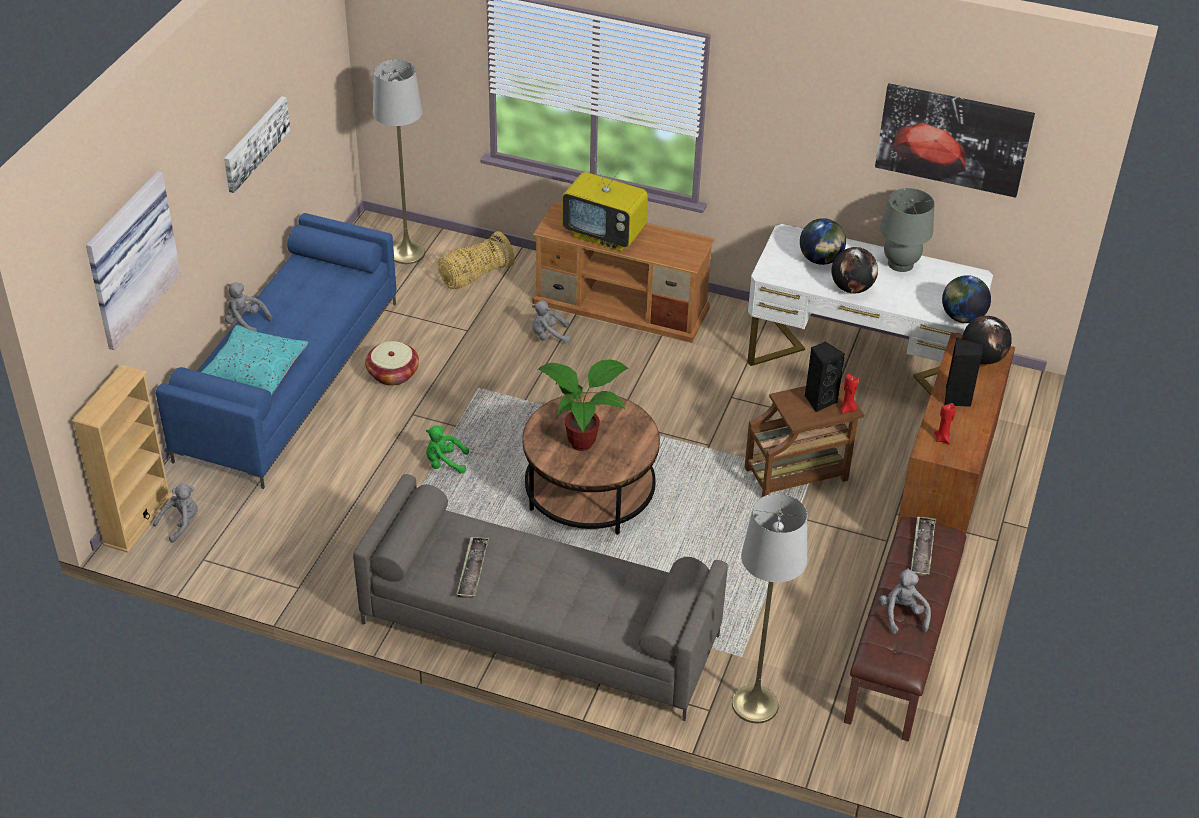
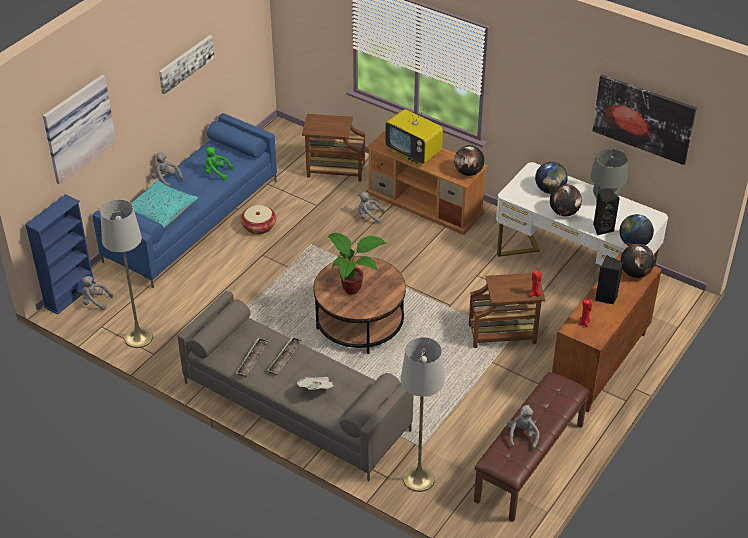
camera: 15 degrees right, 0 degrees up
beige bookcase [72,364,172,553] -> blue bookcase [25,194,96,315]
grey plush toy [153,484,198,543] -> grey plush toy turned 135 degrees counterclockwise [81,276,113,310]
grey floor lamp [373,60,425,264] -> grey floor lamp moved to [100,200,153,348]
green plush toy [426,425,469,474] -> green plush toy moved to [205,147,233,180]
basket [438,231,515,289] -> brown side table [302,114,365,181]
black speaker [805,341,845,412] -> black speaker moved to [593,189,620,235]
tray [911,517,936,577] -> tray moved to [267,337,303,375]
none -> newspaper [297,377,334,390]
none -> globe [454,145,484,176]

